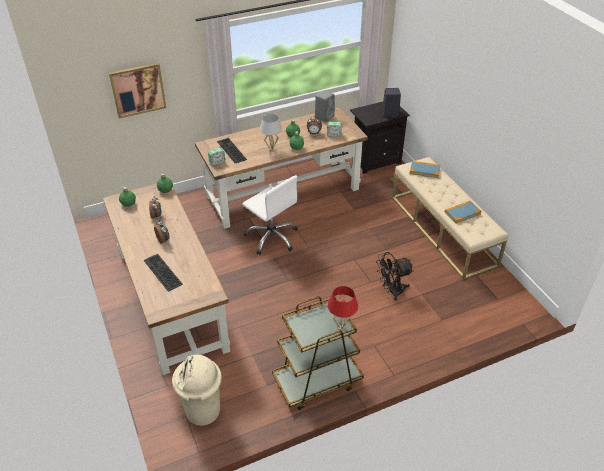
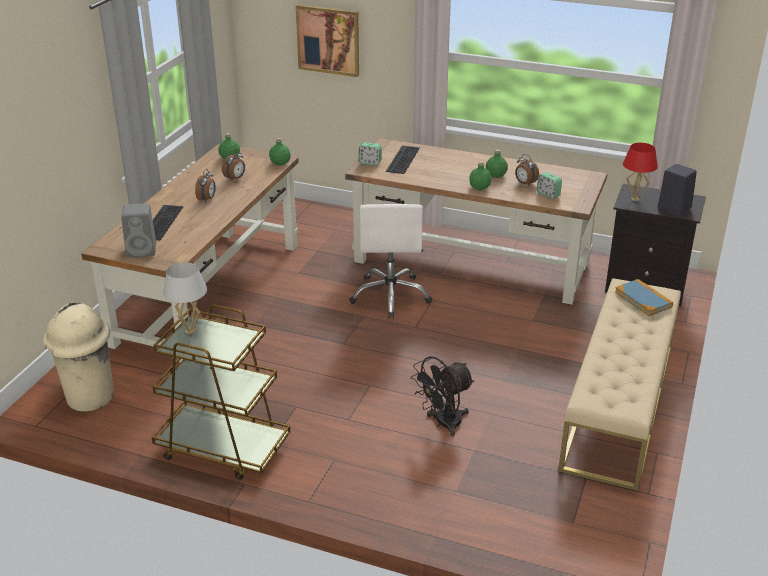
camera: 45 degrees right, 10 degrees down
white table lamp [260,114,282,151] -> white table lamp moved to [163,262,207,334]
grey speaker [315,90,335,122] -> grey speaker moved to [121,203,156,258]
red table lamp [328,286,358,331] -> red table lamp moved to [623,143,658,201]
black fan [376,252,414,301] -> black fan turned 60 degrees counterclockwise [410,356,475,437]
book [445,201,482,224] -> none

